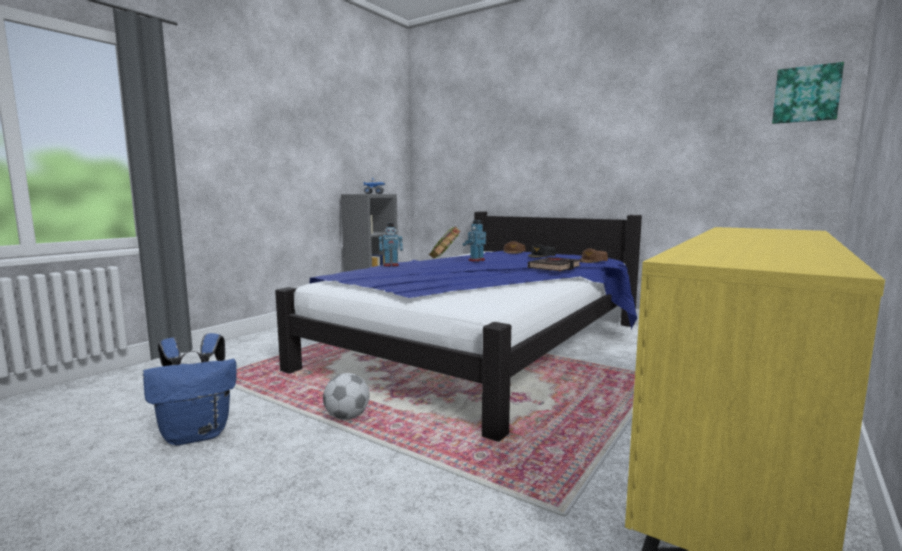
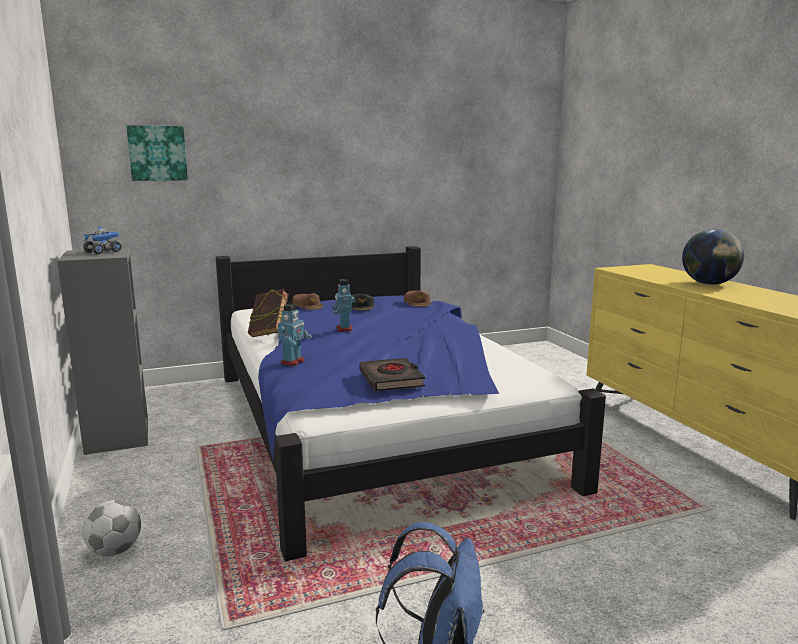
camera: 55 degrees left, 5 degrees up
football [323,373,370,420] -> football moved to [82,500,141,556]
black book [528,257,581,271] -> black book moved to [359,358,425,391]
picture [772,62,844,124] -> picture moved to [126,125,188,181]
none -> globe [682,229,744,285]

